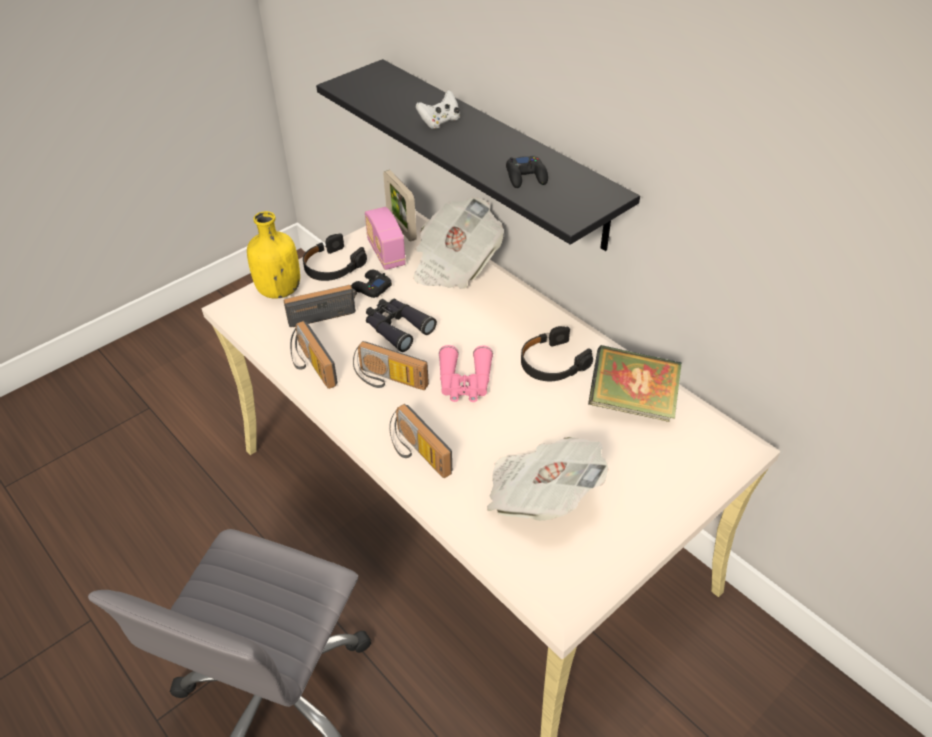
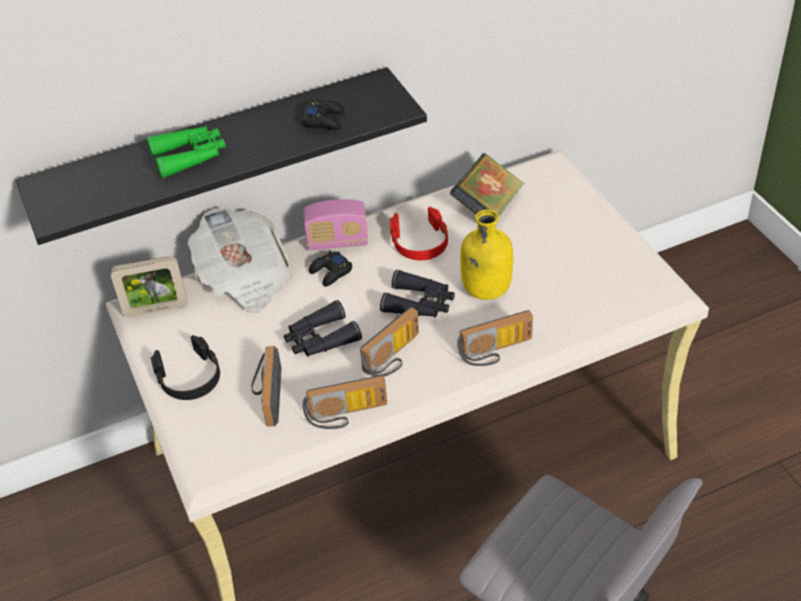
camera: 70 degrees left, 0 degrees up
yellow bottle [247,211,300,299] -> yellow bottle moved to [460,210,513,300]
black game controller [351,269,392,298] -> black game controller moved to [309,250,352,287]
radio [365,207,406,270] -> radio moved to [304,199,368,250]
white game controller [416,90,460,129] -> green binoculars [146,126,226,178]
pink binoculars [439,345,493,402] -> black binoculars [380,270,455,318]
newspaper [487,437,609,521] -> none
black headphones [521,326,593,381] -> red headphones [390,207,448,260]

